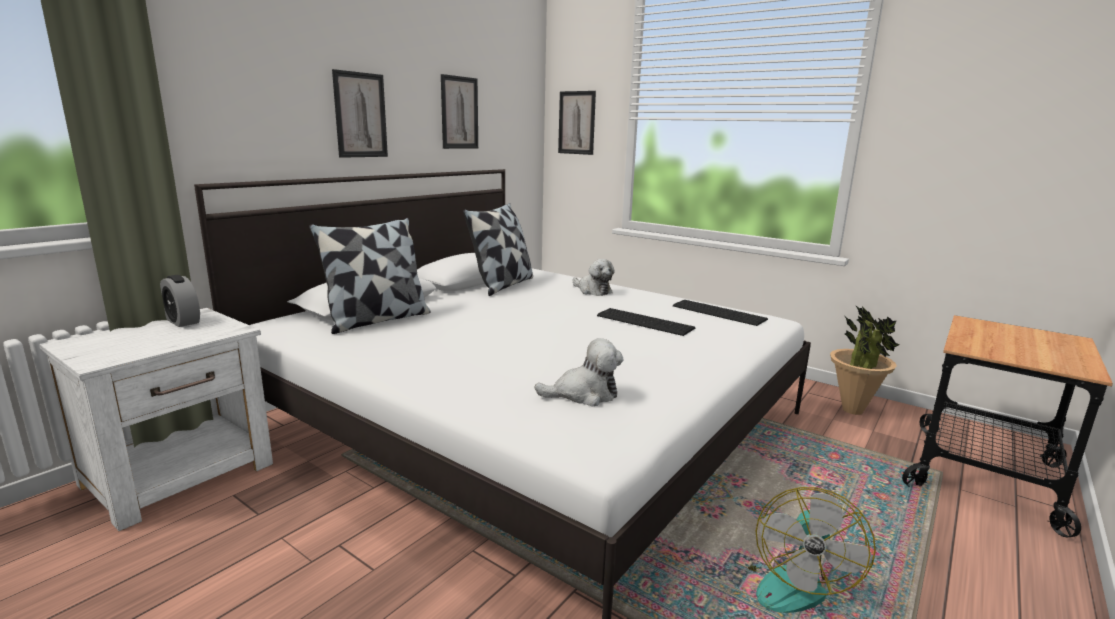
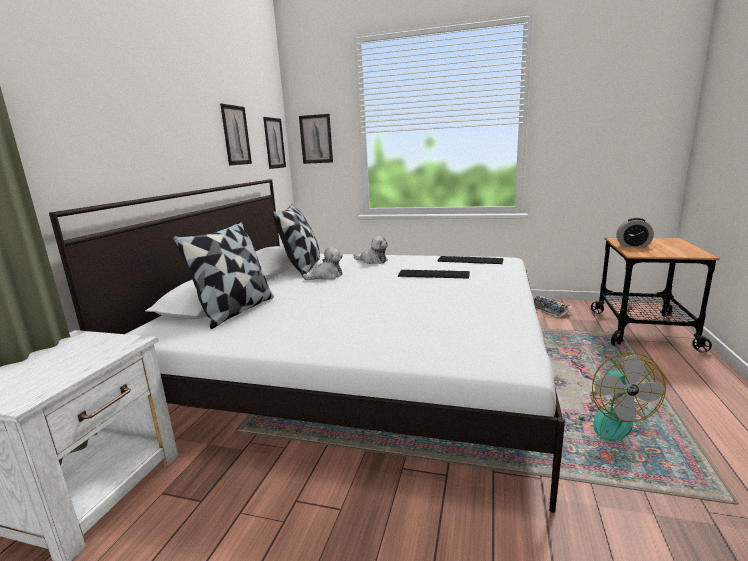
camera: 20 degrees left, 0 degrees up
alarm clock [160,275,200,327] -> alarm clock moved to [617,218,654,247]
picture [332,69,388,158] -> picture moved to [263,117,286,169]
plush toy [535,338,624,406] -> plush toy moved to [302,247,343,280]
potted plant [830,305,900,415] -> keyboard [533,296,573,318]

